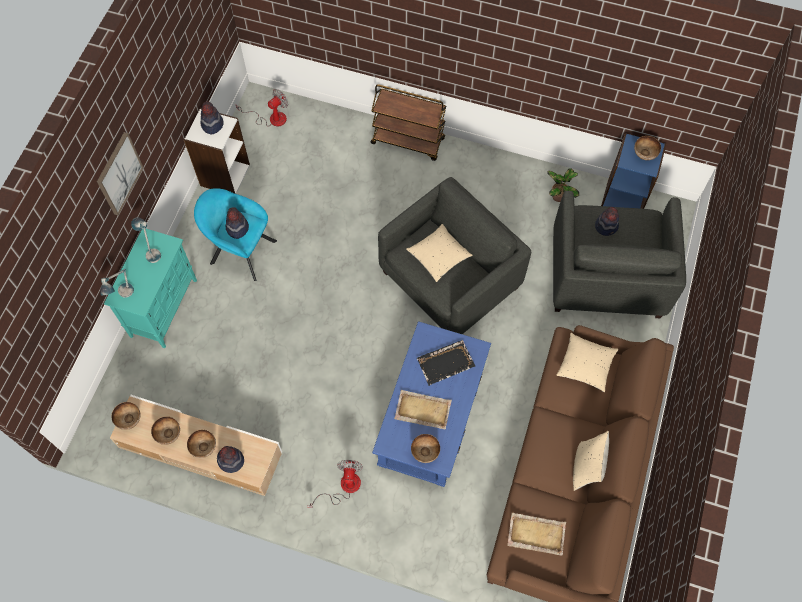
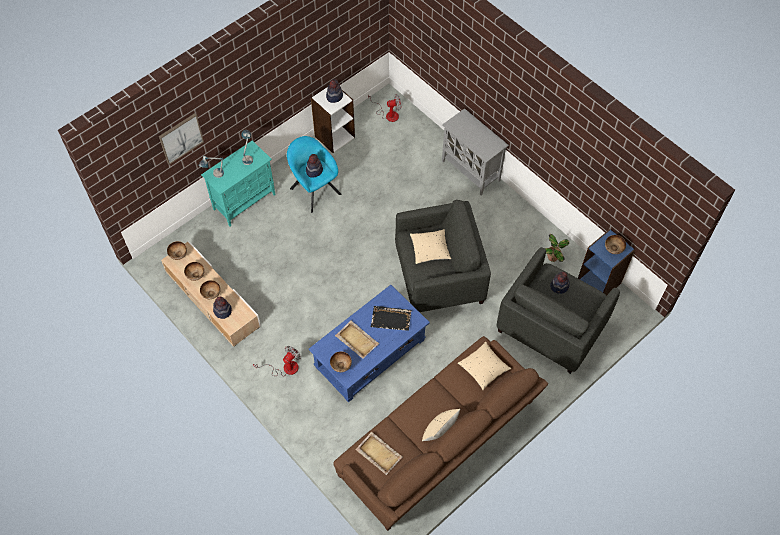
camera: 30 degrees right, 5 degrees down
picture [97,132,144,215] -> picture moved to [159,113,204,165]
brown cart [371,84,446,161] -> grey cabinet [442,108,509,195]

